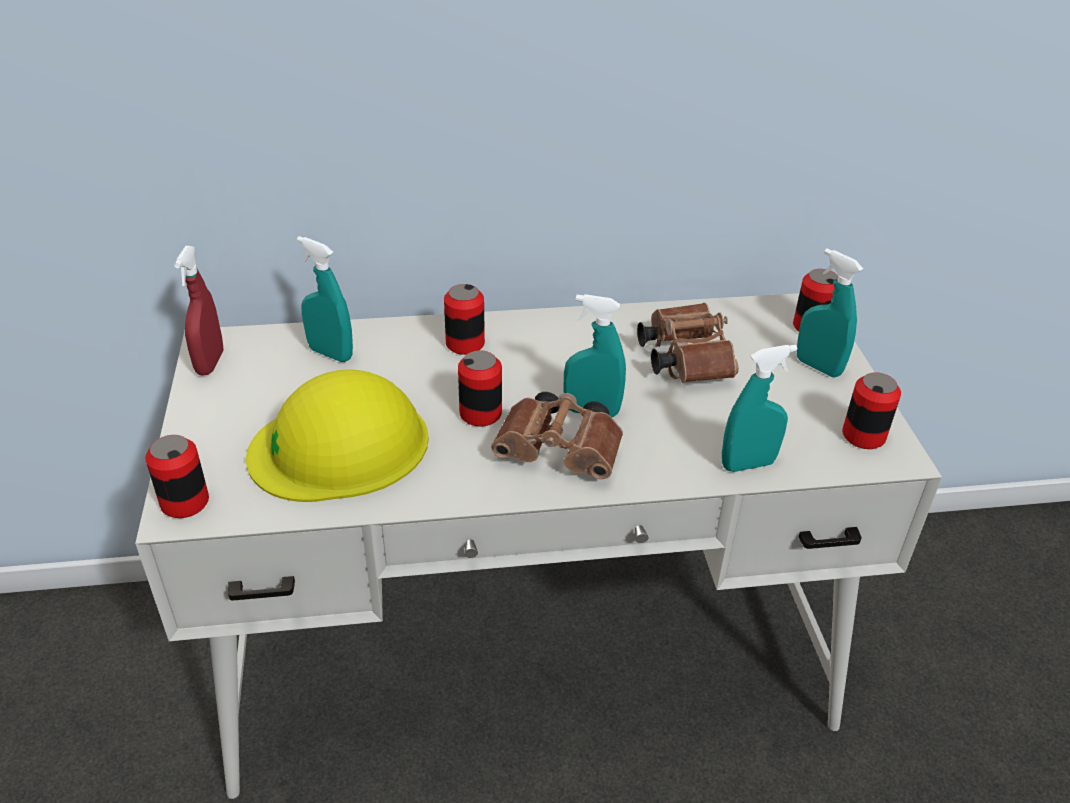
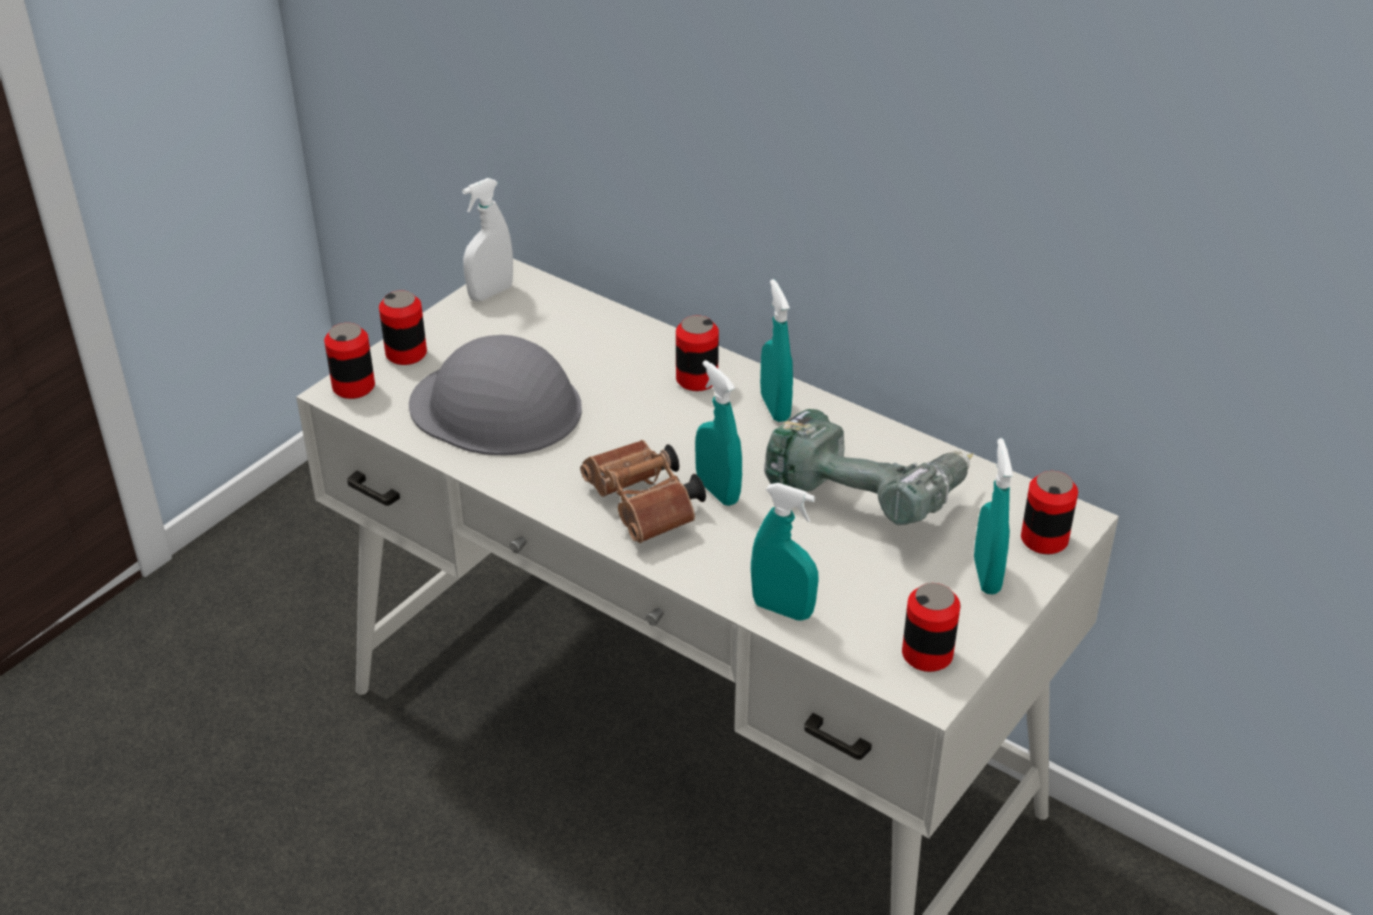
camera: 45 degrees right, 0 degrees up
red spray bottle [174,246,223,376] -> white spray bottle [462,178,513,301]
yellow hard hat [246,369,429,502] -> grey hard hat [409,335,582,455]
turquoise spray bottle [297,236,353,362] -> turquoise spray bottle moved to [760,279,793,422]
can [458,350,502,427] -> can moved to [379,290,427,365]
brown binoculars [637,303,739,383] -> power drill [764,409,973,525]

